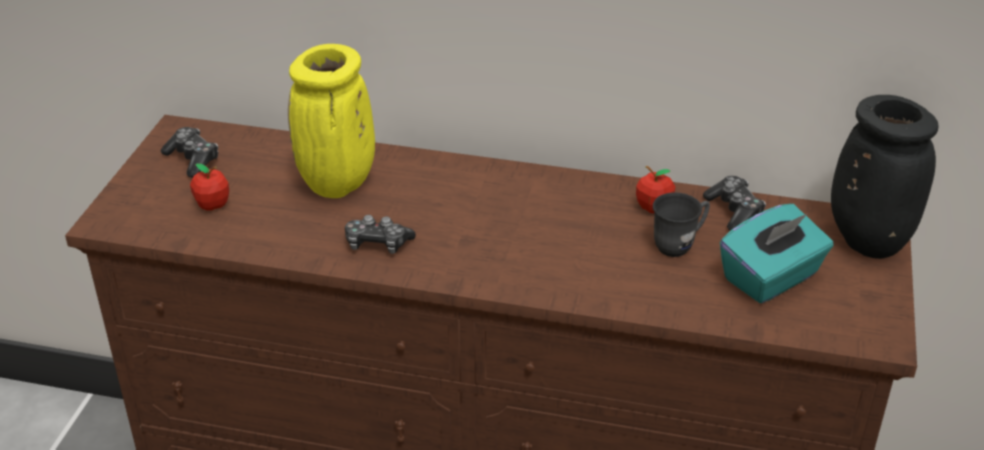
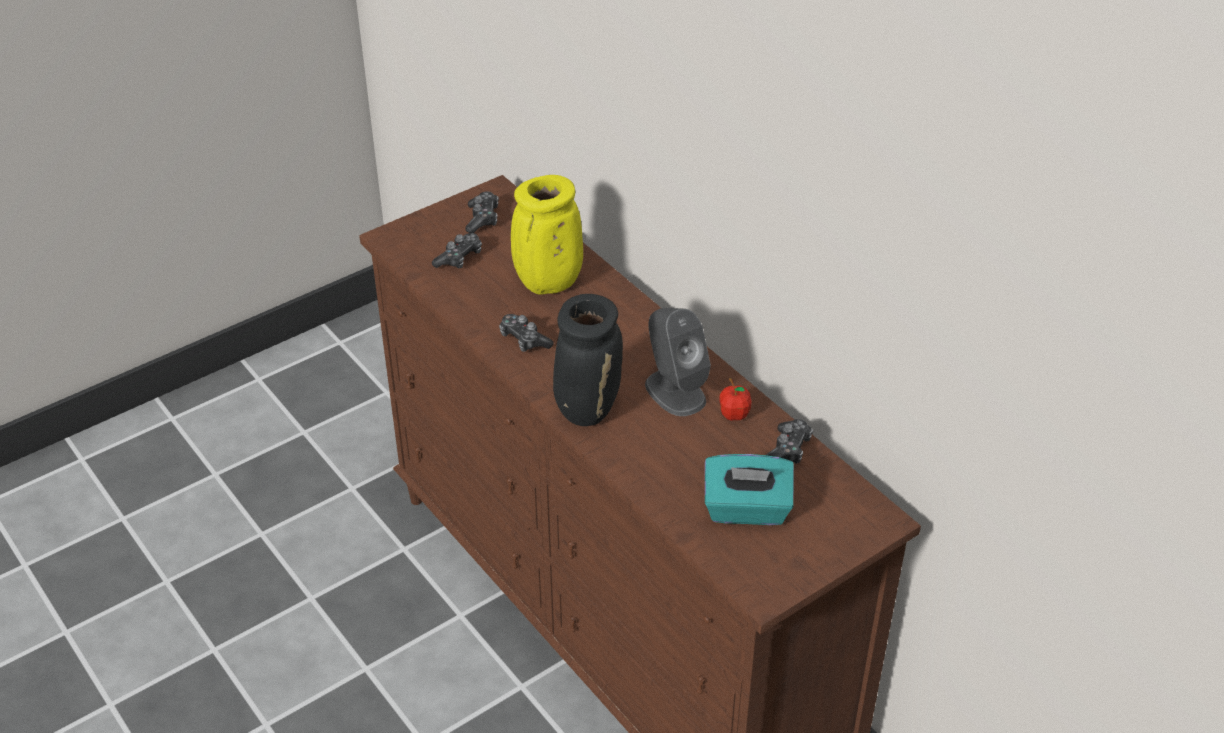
camera: 40 degrees right, 5 degrees up
apple [190,163,229,210] -> game controller [432,233,482,269]
grey mug [653,192,710,257] -> none
black vase [831,95,938,259] -> black vase moved to [553,294,623,426]
none -> grey speaker [645,308,711,416]

